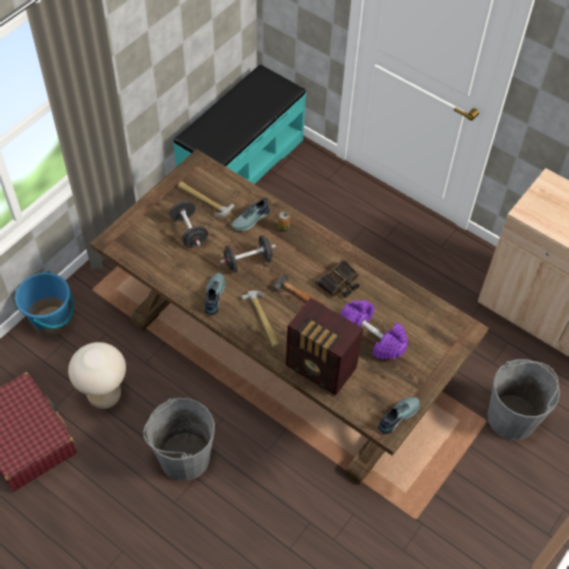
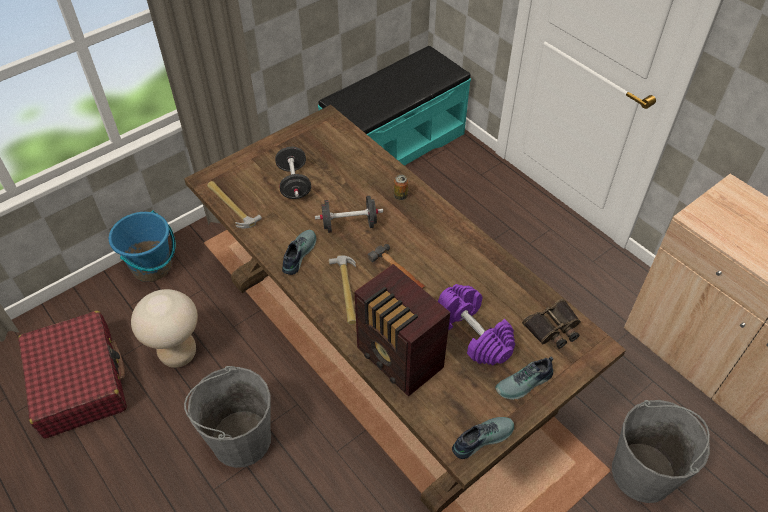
camera: 15 degrees right, 5 degrees down
hammer [178,182,234,217] -> hammer moved to [207,181,262,229]
shoe [231,197,270,231] -> shoe moved to [495,356,553,400]
binoculars [316,259,359,298] -> binoculars moved to [522,298,581,349]

